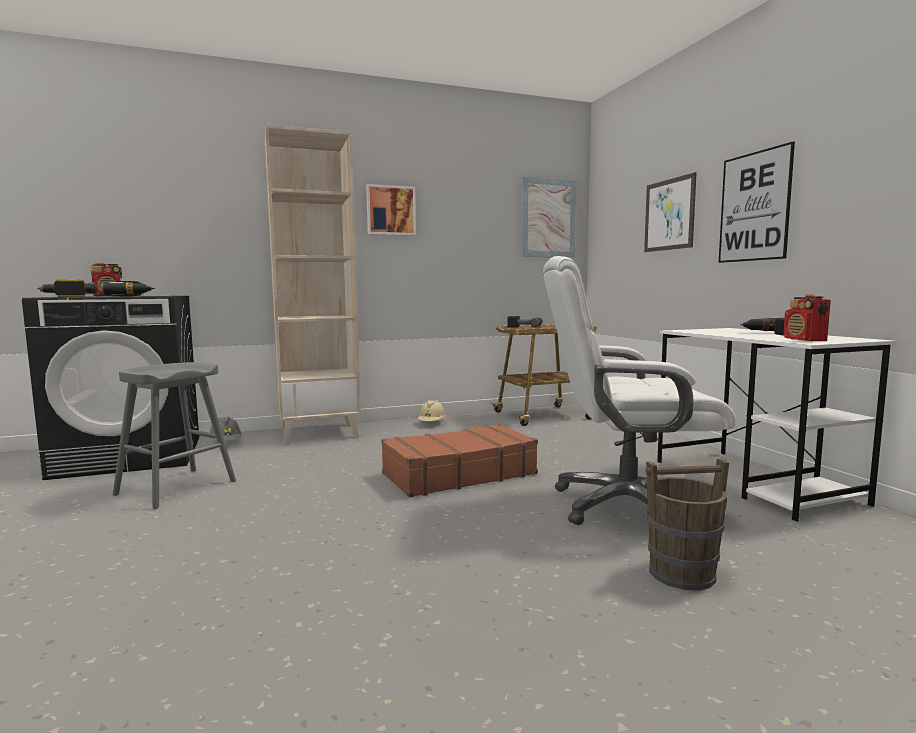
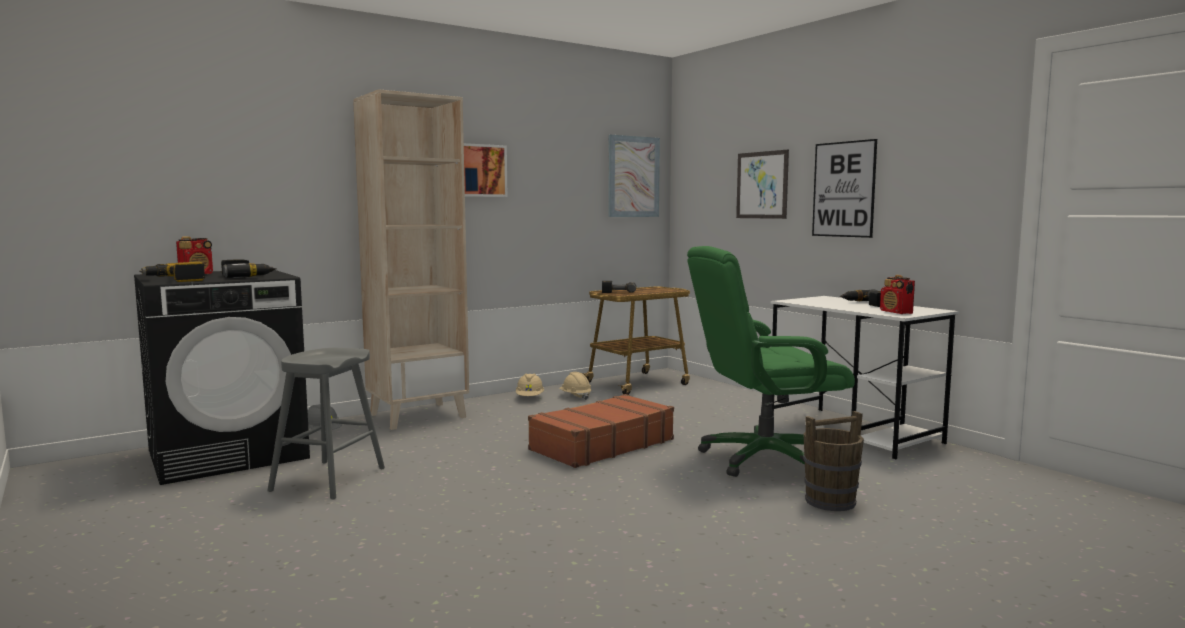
camera: 15 degrees left, 0 degrees up
white office chair [543,256,736,525] -> green office chair [687,246,855,477]
none -> beige hard hat [559,372,591,400]

